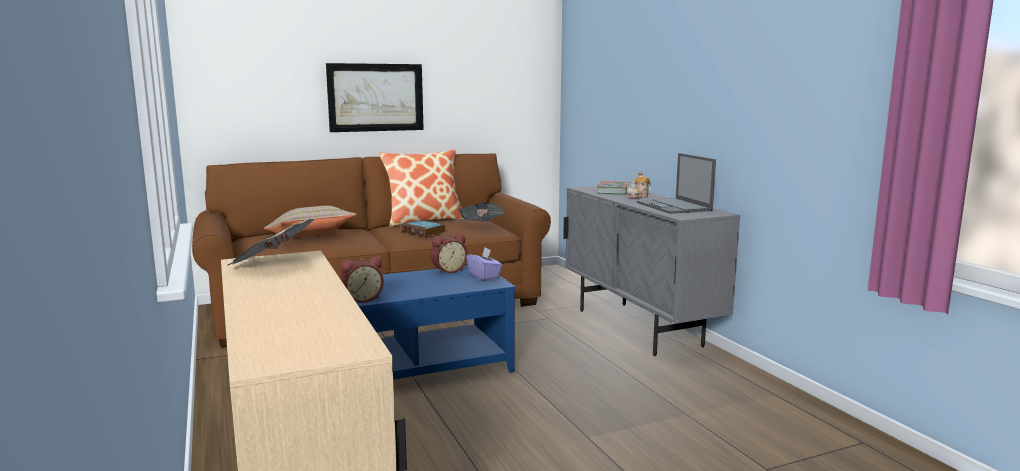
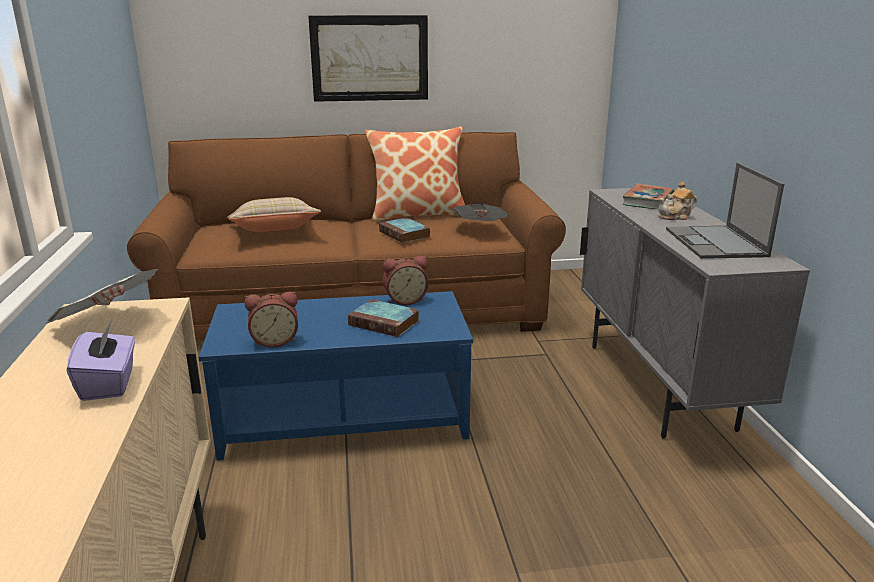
camera: 15 degrees right, 10 degrees up
purple tissue box [467,247,502,281] -> purple tissue box moved to [67,322,135,401]
none -> book [348,299,419,337]

